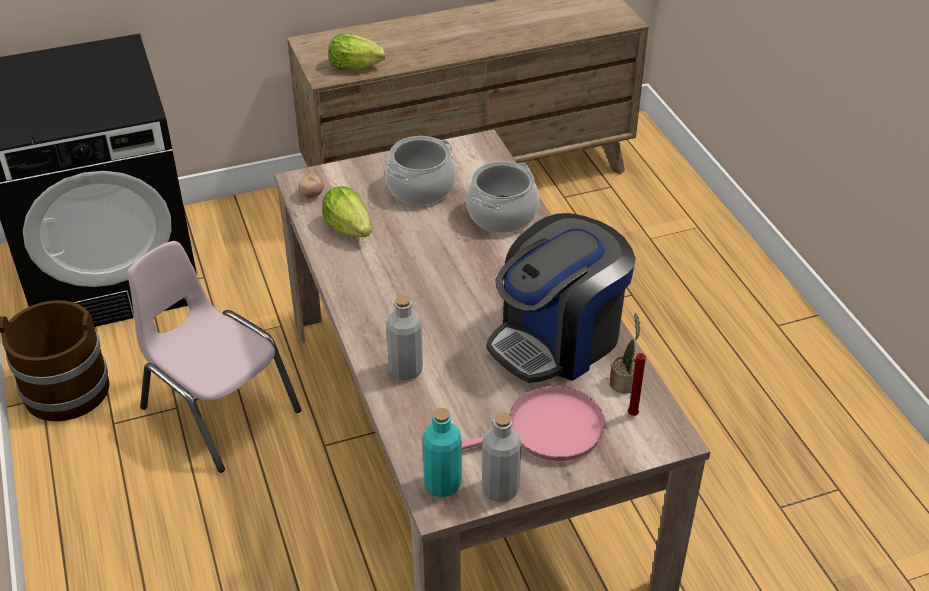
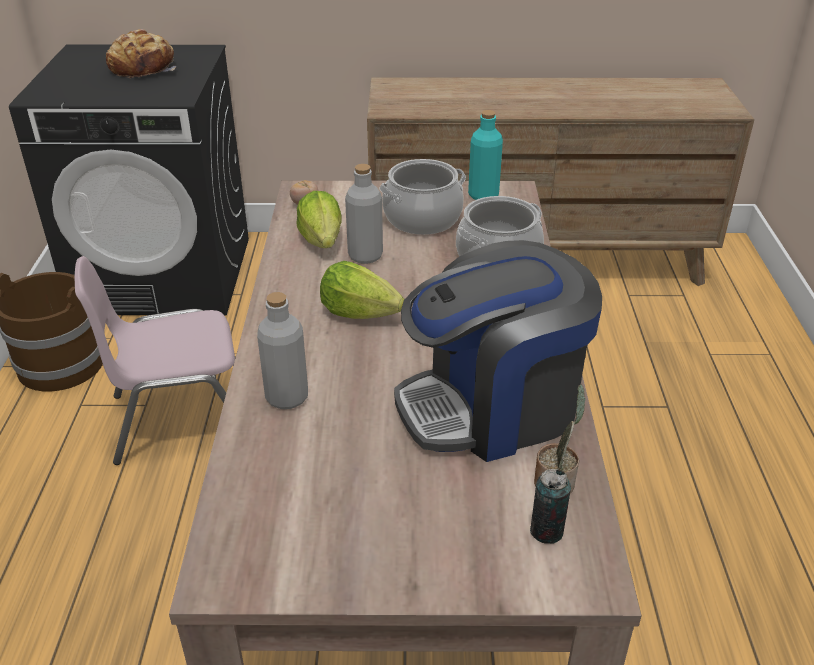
camera: 20 degrees right, 5 degrees down
pink chair [127,241,301,473] -> pink chair turned 75 degrees counterclockwise [75,256,236,465]
lettuce [328,33,386,70] -> lettuce moved to [320,261,405,319]
turquoise bottle [423,408,462,497] -> turquoise bottle moved to [468,110,503,200]
pink frying pan [462,386,605,461] -> none
grey bottle [482,412,522,502] -> grey bottle moved to [345,164,383,264]
red candle [628,353,646,416] -> can [530,469,571,544]
none -> bread [106,29,176,79]

